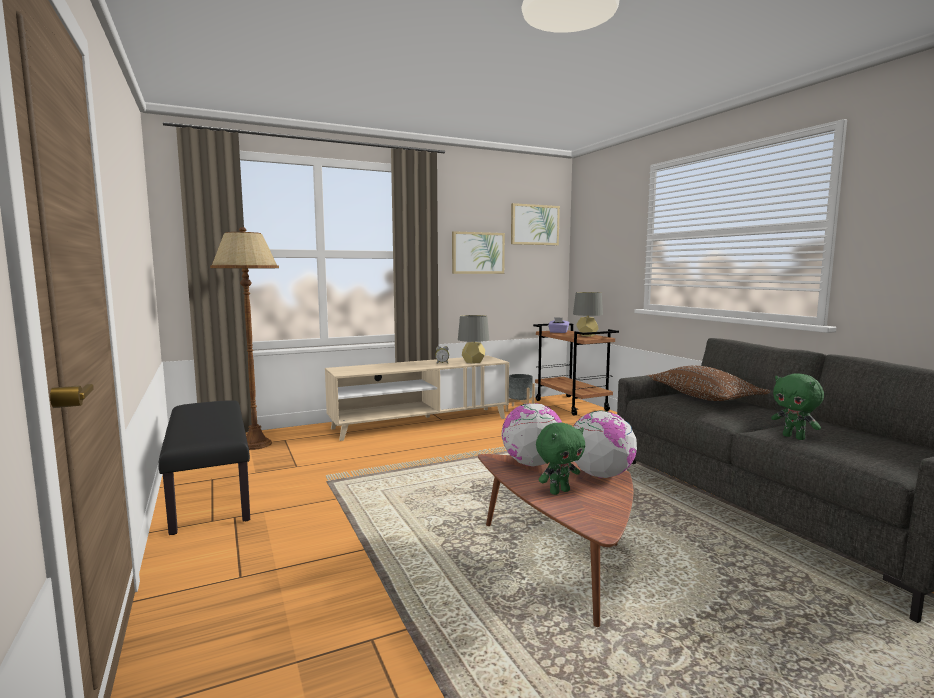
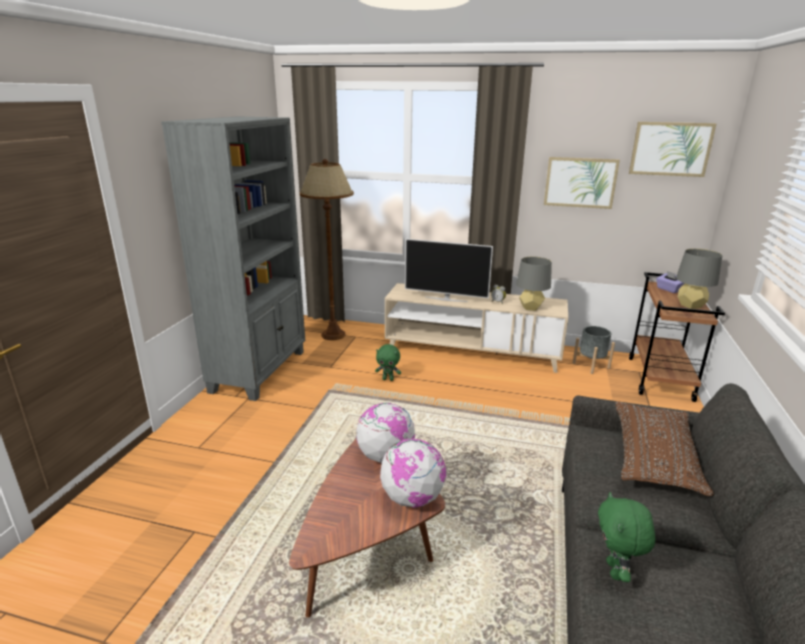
camera: 40 degrees right, 15 degrees up
black bench [159,400,250,535] -> grey bookcase [161,116,305,401]
green plush toy [536,423,585,495] -> green plush toy moved to [375,344,401,381]
none -> television [405,239,493,302]

